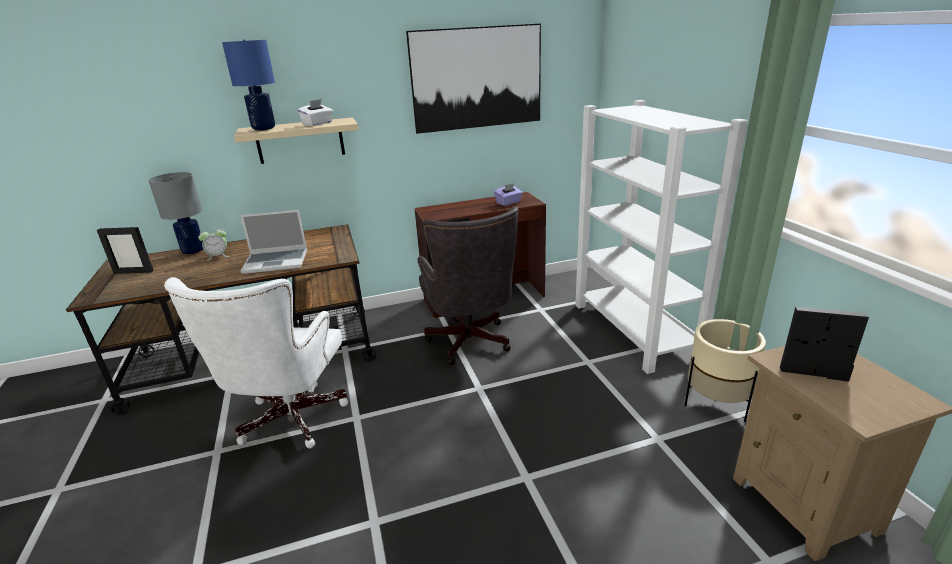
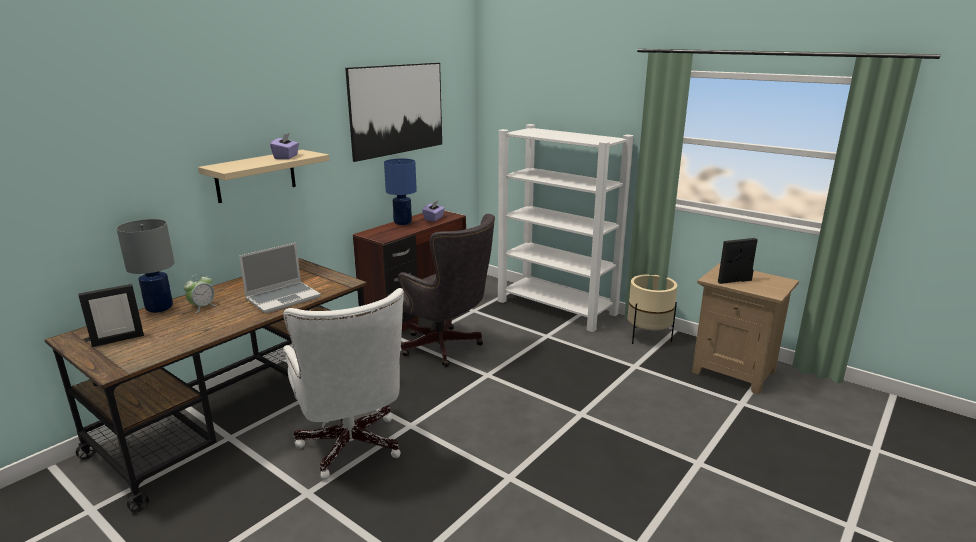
camera: 35 degrees left, 5 degrees down
blue table lamp [222,40,275,131] -> blue table lamp moved to [384,158,417,225]
white tissue box [298,99,333,126] -> purple tissue box [270,133,299,159]

